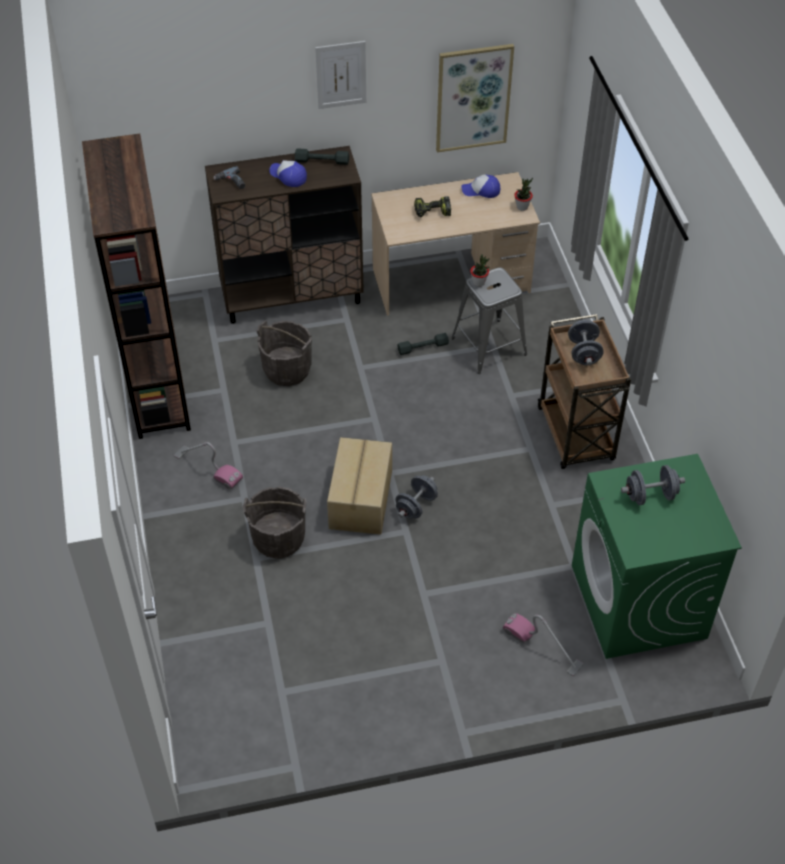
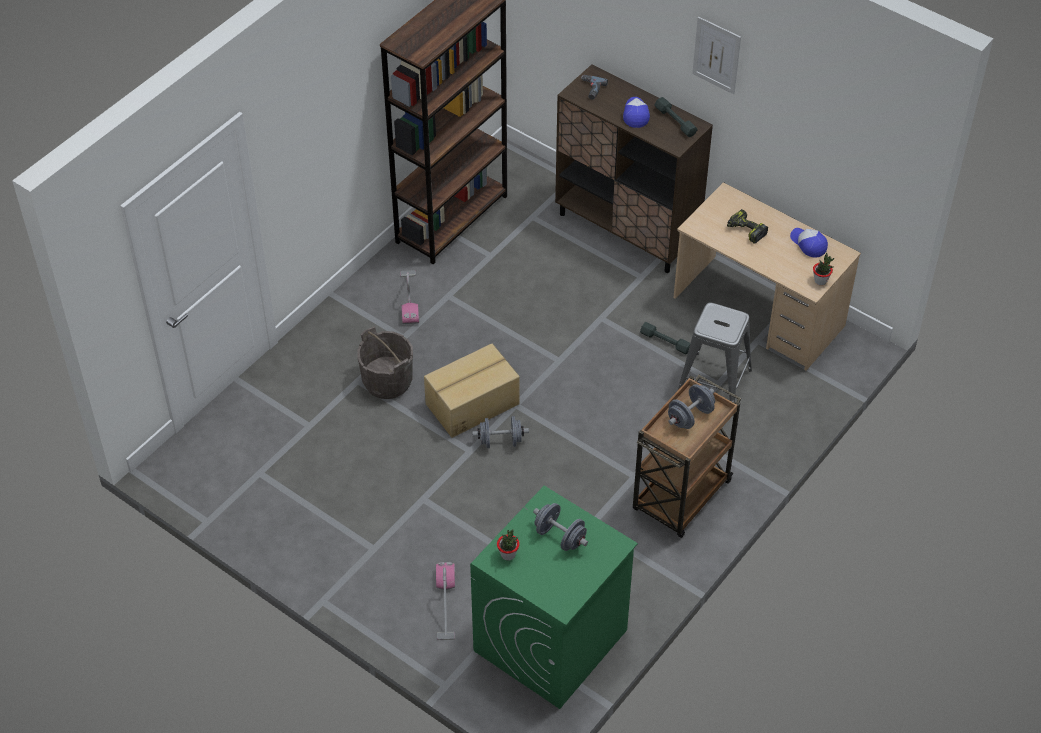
camera: 50 degrees right, 0 degrees up
grey bucket [256,320,312,386] -> none
picture [436,44,514,152] -> none
potted plant [470,254,490,287] -> potted plant moved to [497,529,520,561]

